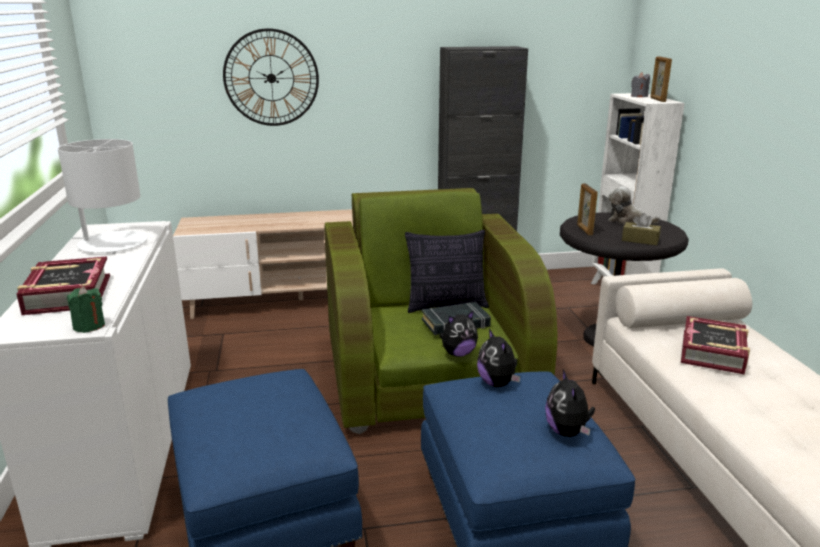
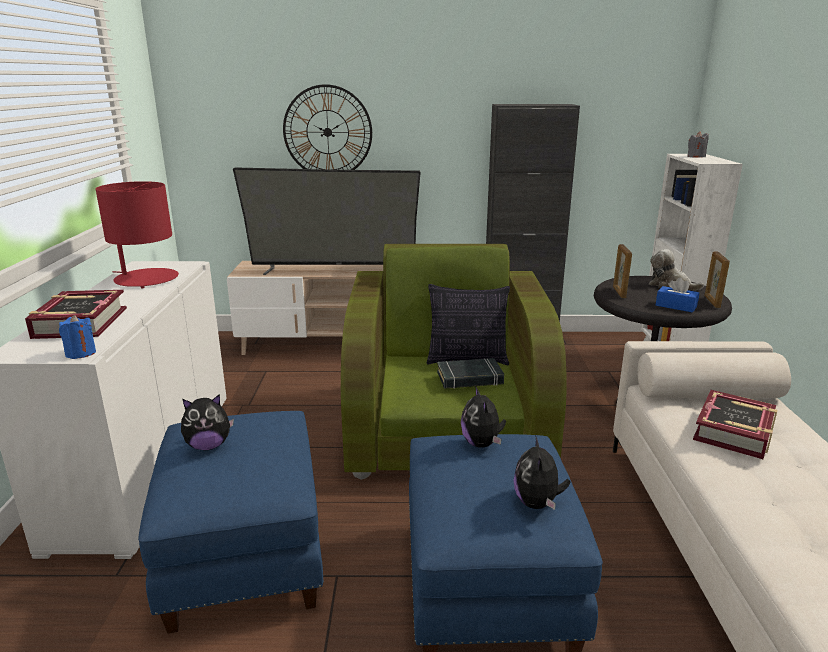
camera: 10 degrees right, 0 degrees up
white table lamp [58,139,148,254] -> red table lamp [96,181,179,288]
green candle [67,286,105,333] -> blue candle [59,315,96,359]
plush toy [439,310,478,357] -> plush toy moved to [181,394,234,450]
brown tissue box [622,213,661,245] -> blue tissue box [656,277,699,313]
picture frame [650,57,672,102] -> picture frame moved to [704,251,730,308]
none -> television [233,167,421,275]

